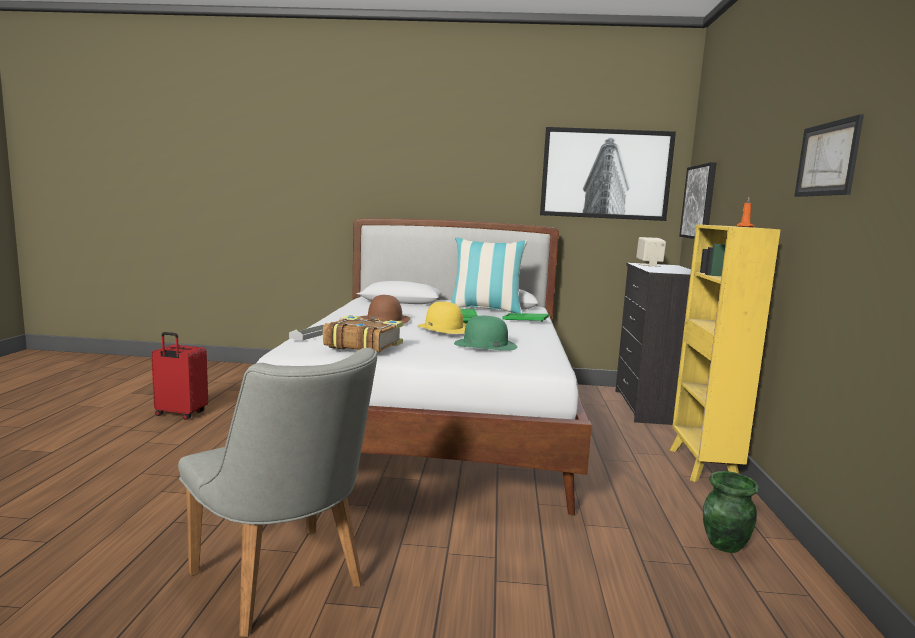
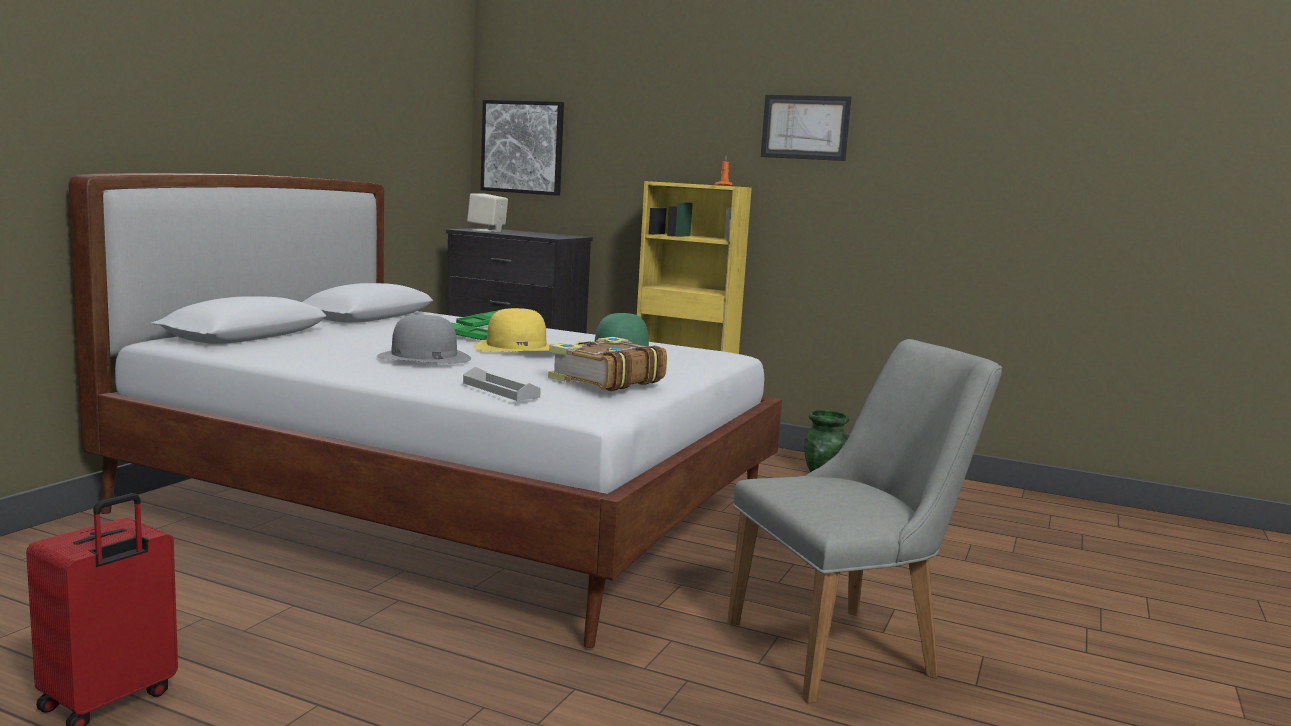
camera: 70 degrees left, 0 degrees up
brown hat [360,295,410,324] -> grey hat [377,315,471,364]
pillow [451,237,527,313] -> none
picture [540,127,676,221] -> none

